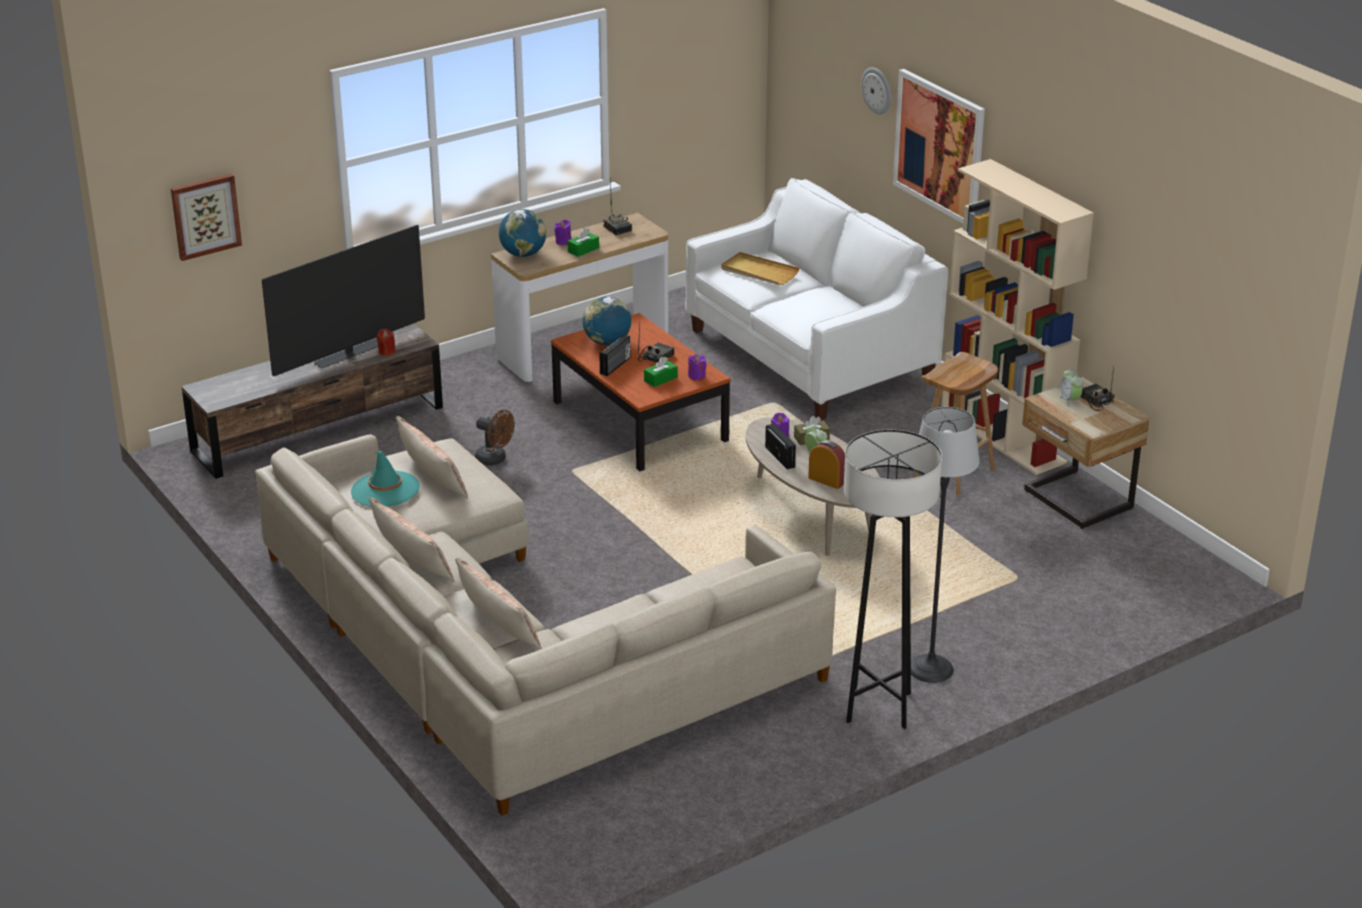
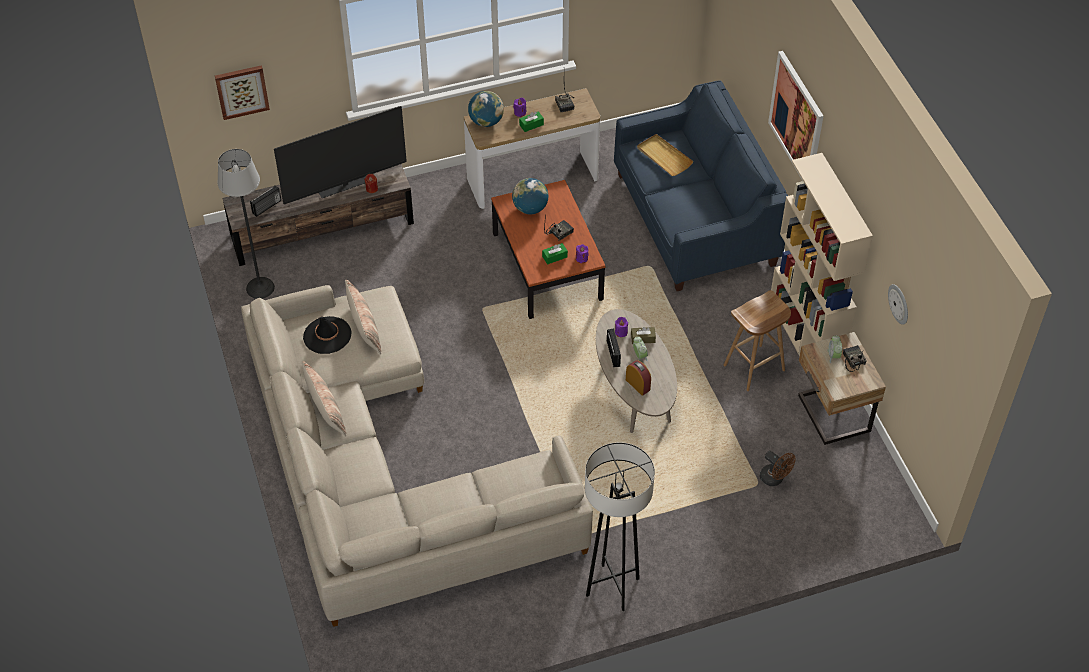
camera: 15 degrees right, 20 degrees up
turquoise hat [351,451,420,507] -> black hat [303,316,352,354]
pillow [455,558,542,650] -> none
brown fan [475,410,515,466] -> brown fan moved to [760,451,796,486]
radio [599,335,631,376] -> radio moved to [250,185,281,217]
white sofa [685,178,949,420] -> blue sofa [614,80,788,291]
wall clock [861,67,891,115] -> wall clock moved to [888,284,908,325]
floor lamp [911,407,980,683] -> floor lamp moved to [218,149,275,299]

